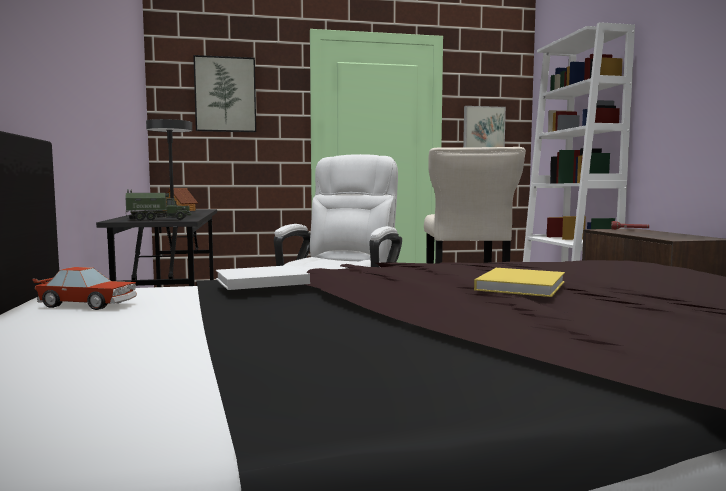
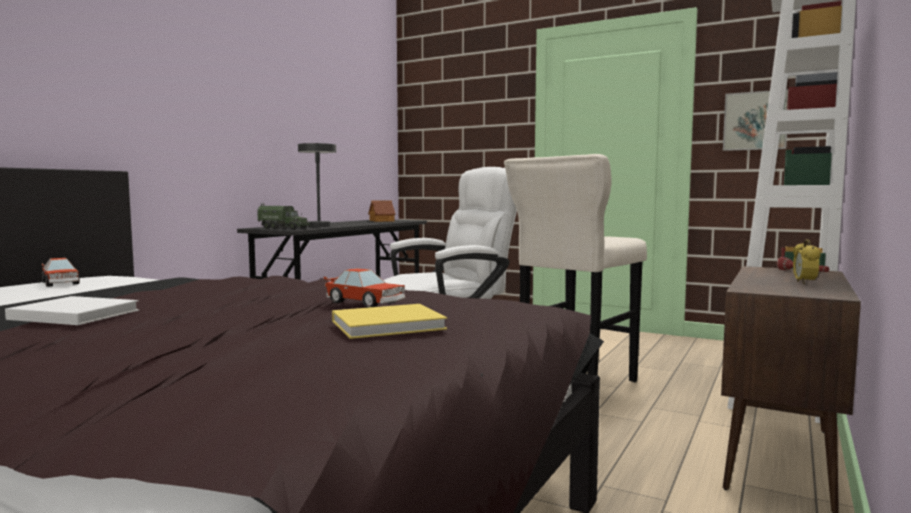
camera: 40 degrees right, 0 degrees up
picture [193,55,256,132] -> none
white book [216,265,310,290] -> white book moved to [5,296,139,325]
yellow book [474,268,565,297] -> yellow book moved to [332,304,447,339]
none -> toy car [324,268,405,308]
none -> alarm clock [793,239,821,284]

